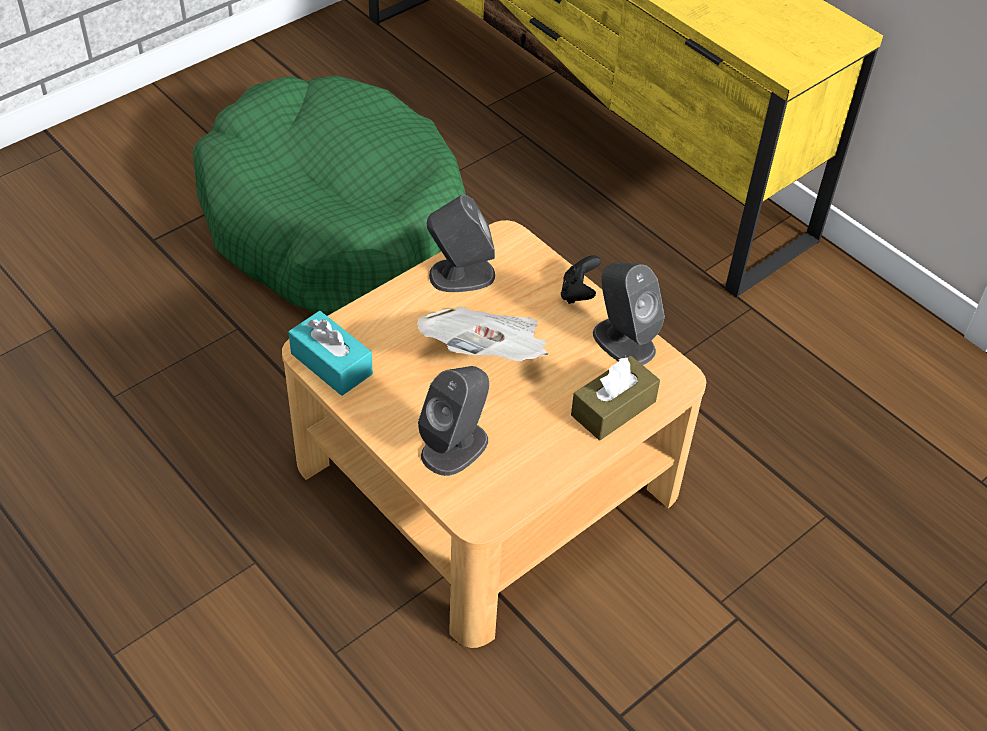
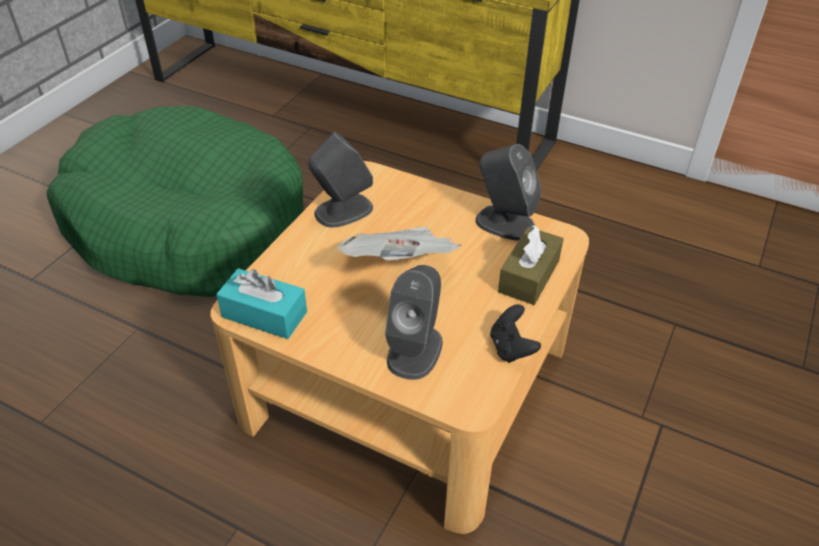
camera: 20 degrees left, 5 degrees down
black game controller [561,255,601,304] -> black game controller moved to [490,304,541,363]

